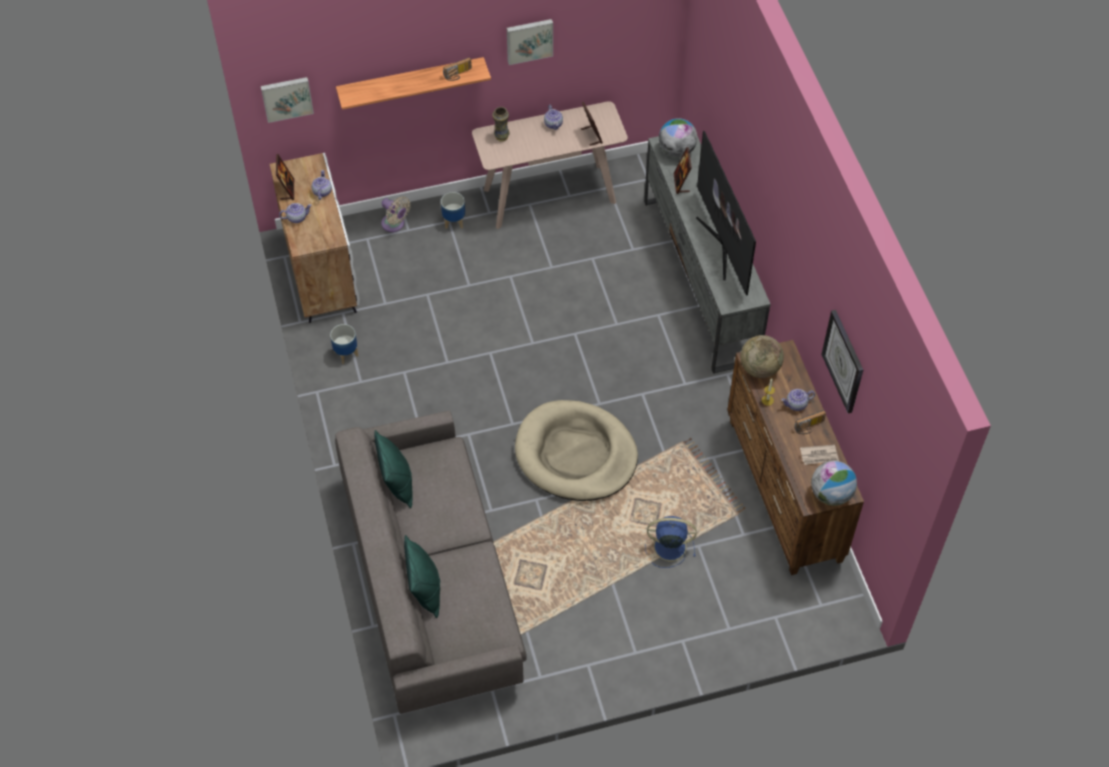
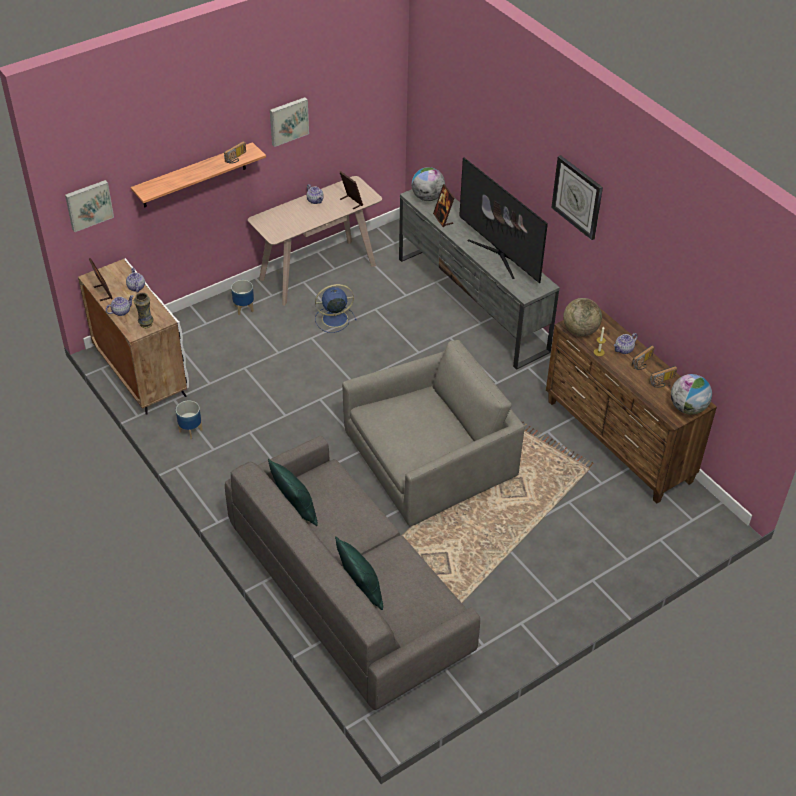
camera: 20 degrees left, 10 degrees down
beige fan [381,196,411,232] -> none
vase [492,107,510,142] -> vase moved to [134,293,154,328]
beige dog bed [515,400,638,501] -> grey armchair [342,340,525,526]
blue fan [645,516,697,568] -> blue fan moved to [315,284,357,333]
newspaper [800,445,839,465] -> radio [649,366,677,388]
wall clock [821,310,863,413] -> wall clock moved to [551,155,603,240]

